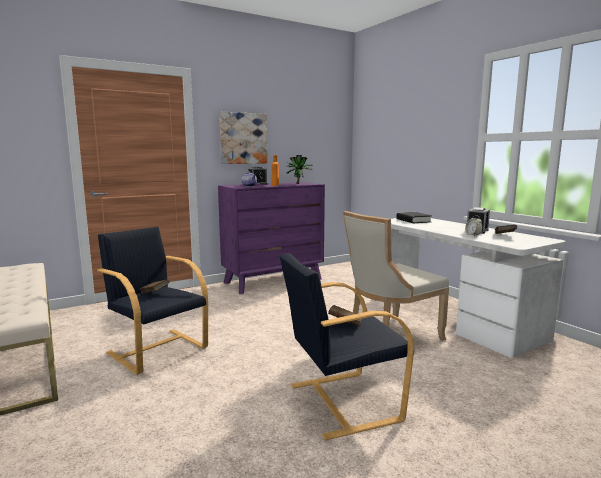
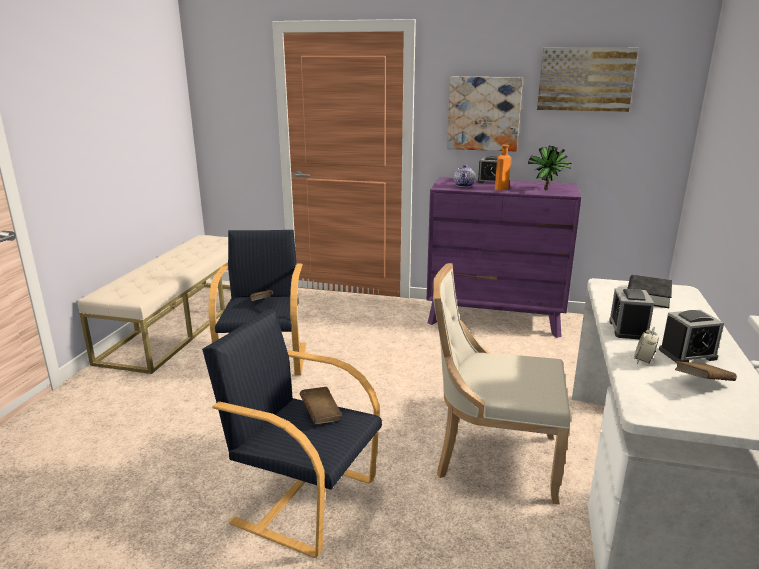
camera: 45 degrees right, 10 degrees up
none -> picture [537,47,639,112]
none -> alarm clock [609,288,654,339]

